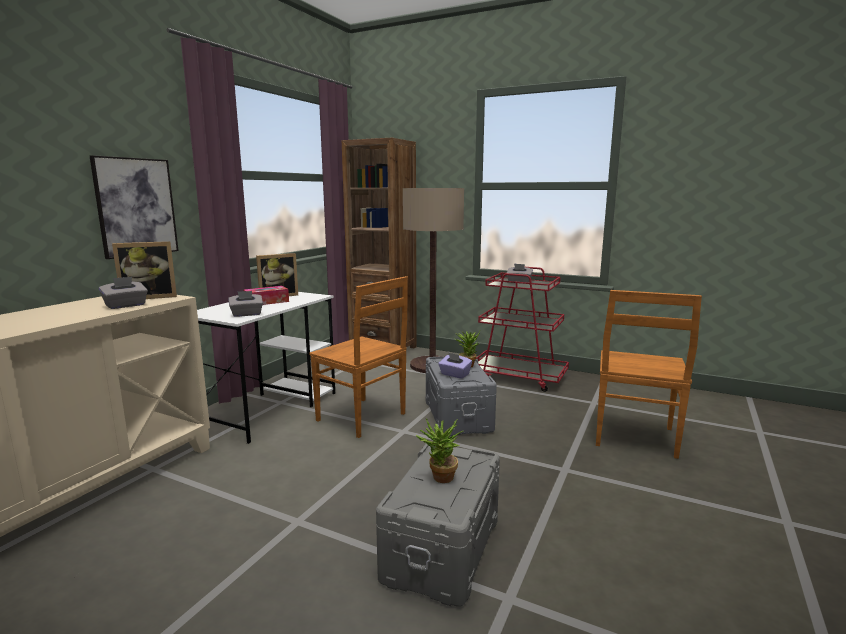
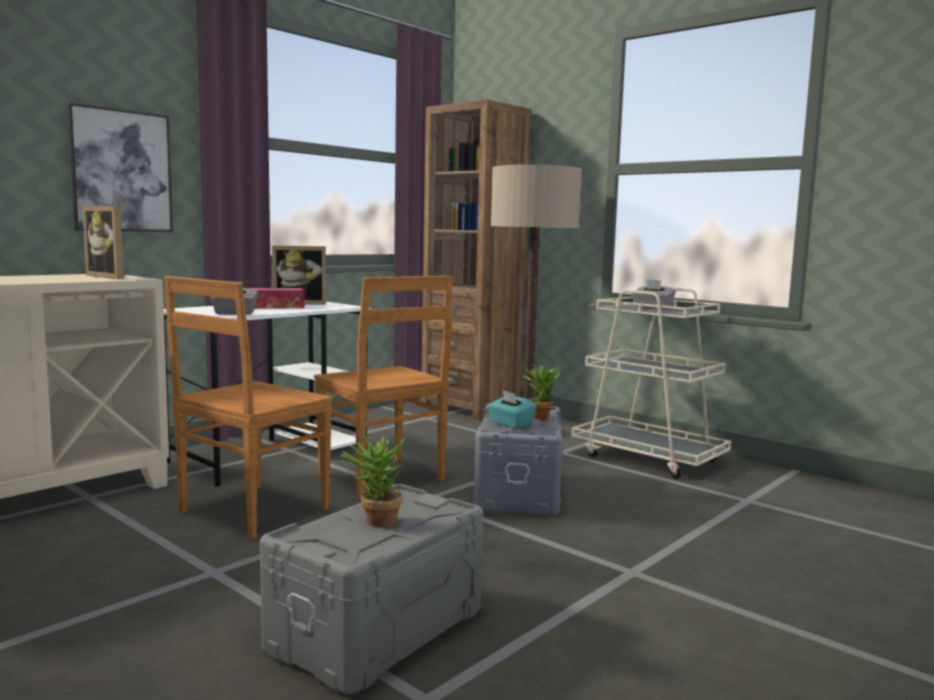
camera: 15 degrees right, 5 degrees down
grey tissue box [99,276,148,309] -> none
picture frame [112,241,177,299] -> picture frame turned 45 degrees clockwise [82,206,125,279]
purple tissue box [438,352,472,379] -> turquoise tissue box [487,390,536,429]
red cart [476,267,569,392] -> beige cart [572,287,731,479]
brown chair [596,290,702,459] -> brown chair moved to [164,276,333,539]

